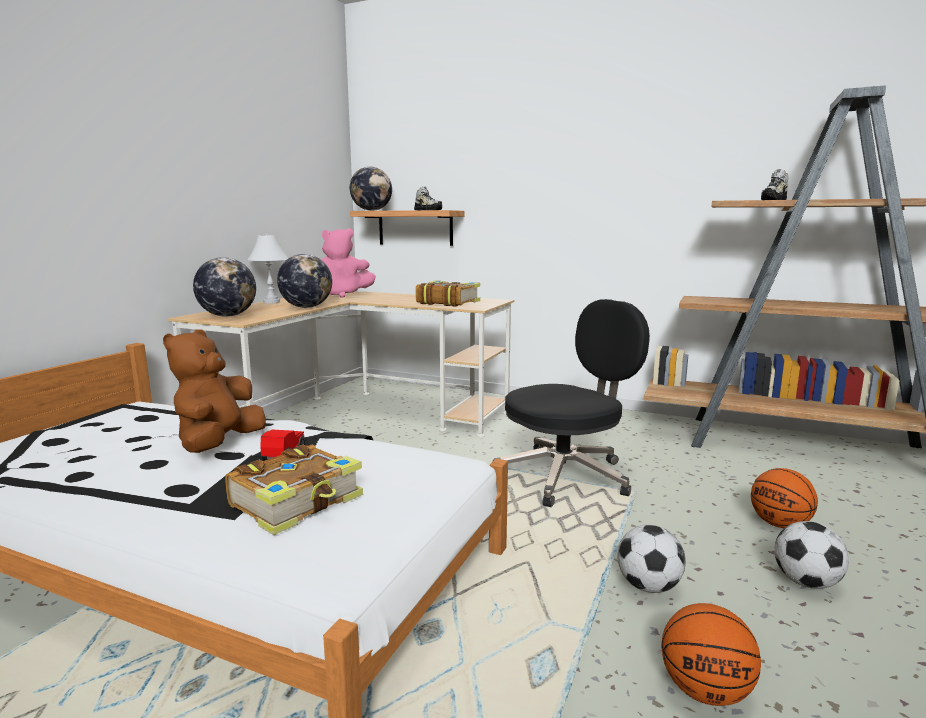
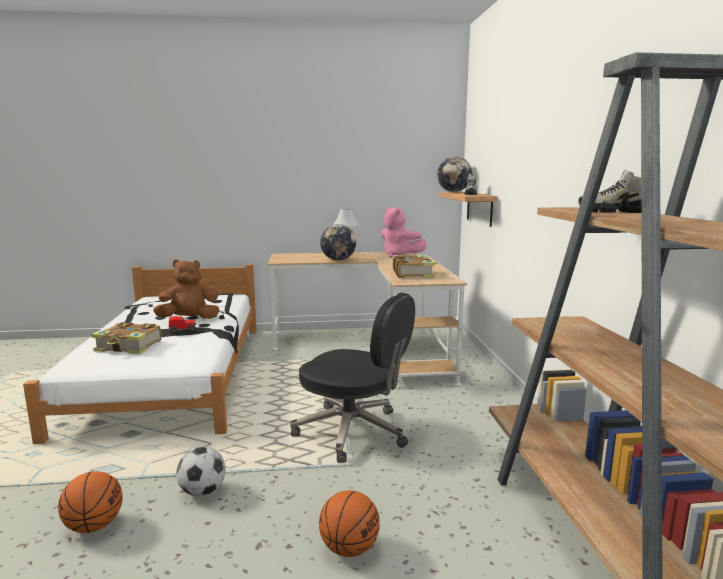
camera: 60 degrees right, 0 degrees up
globe [193,257,256,317] -> none
football [774,521,849,589] -> none

